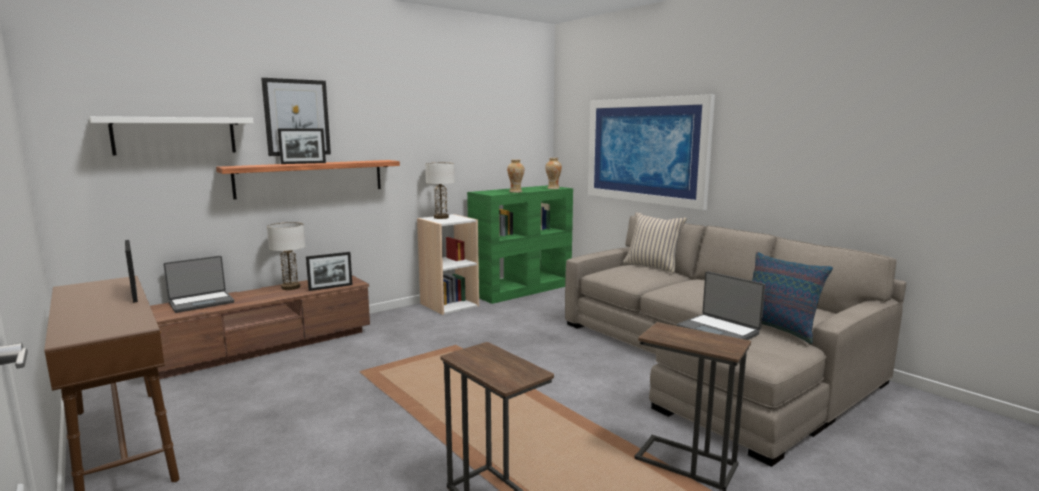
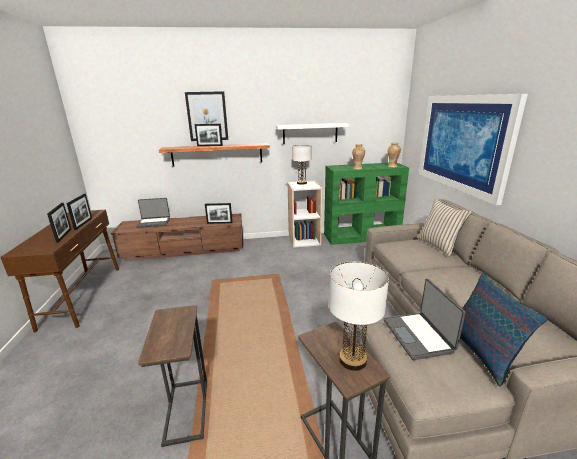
camera: 30 degrees right, 10 degrees up
white shelf [89,116,253,155] -> white shelf moved to [276,123,349,144]
table lamp [267,222,305,290] -> table lamp moved to [329,261,389,371]
none -> picture frame [47,203,71,243]

